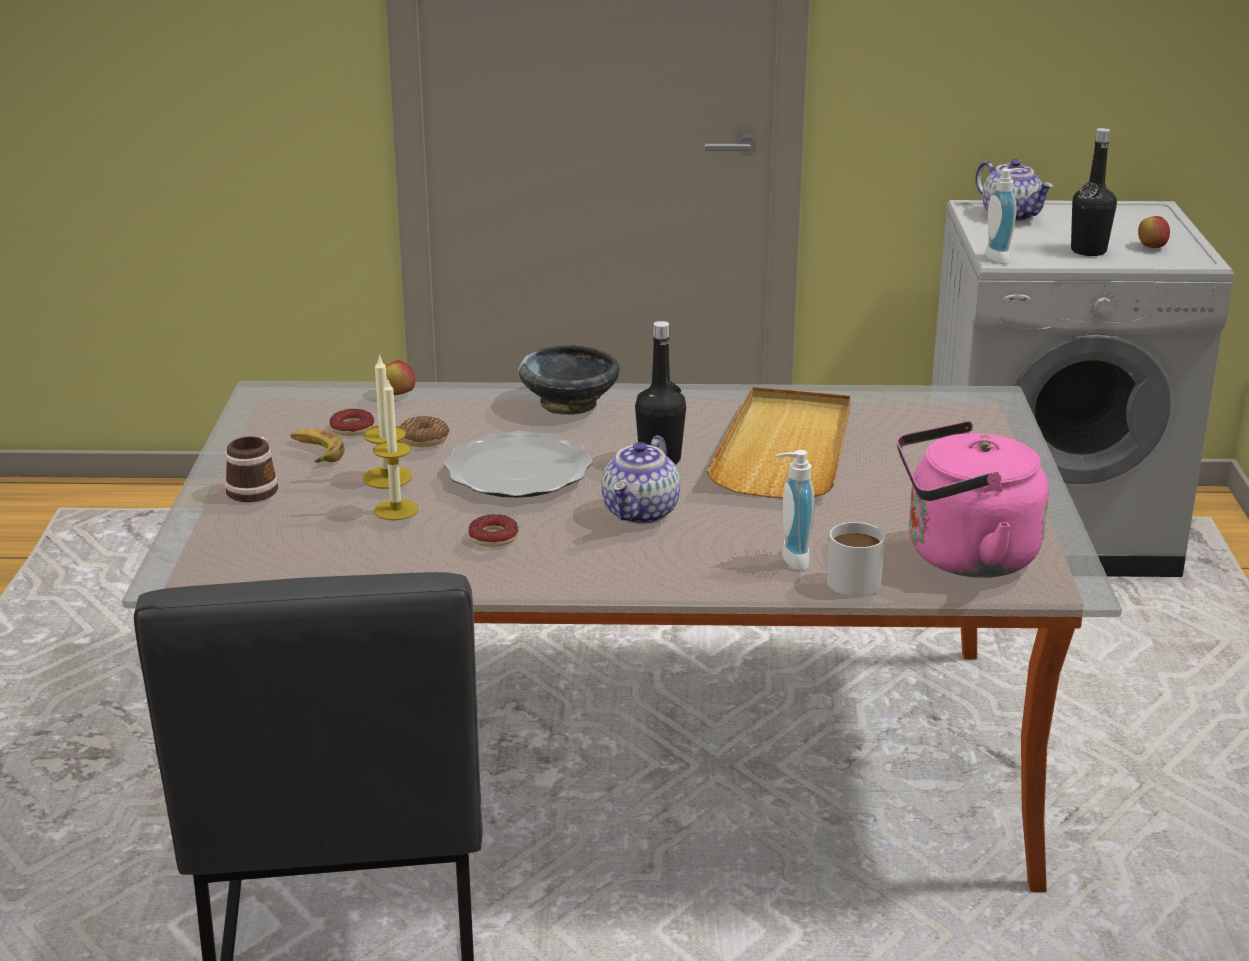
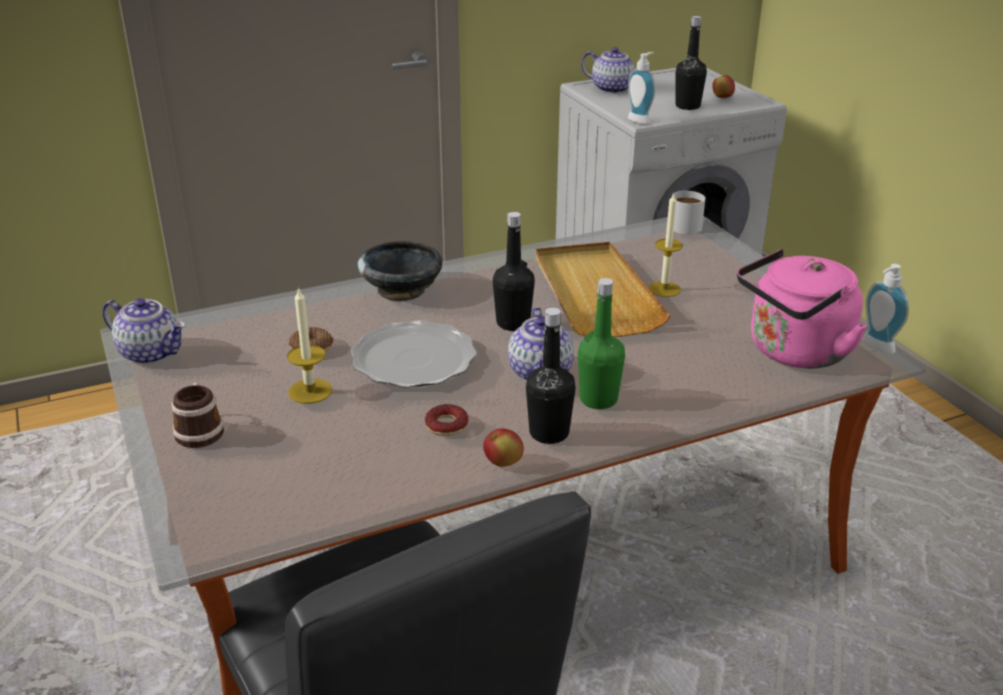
camera: 25 degrees left, 5 degrees up
banana [290,429,345,463] -> none
donut [329,409,374,436] -> none
candle [373,378,418,521] -> candle moved to [649,192,683,297]
apple [385,360,415,395] -> apple moved to [483,429,524,467]
soap dispenser [776,450,814,570] -> soap dispenser moved to [862,264,909,354]
white mug [827,522,885,596] -> white mug moved to [674,191,705,234]
none -> teapot [102,298,186,364]
none -> black bottle [526,308,576,444]
none -> green bottle [578,278,625,409]

